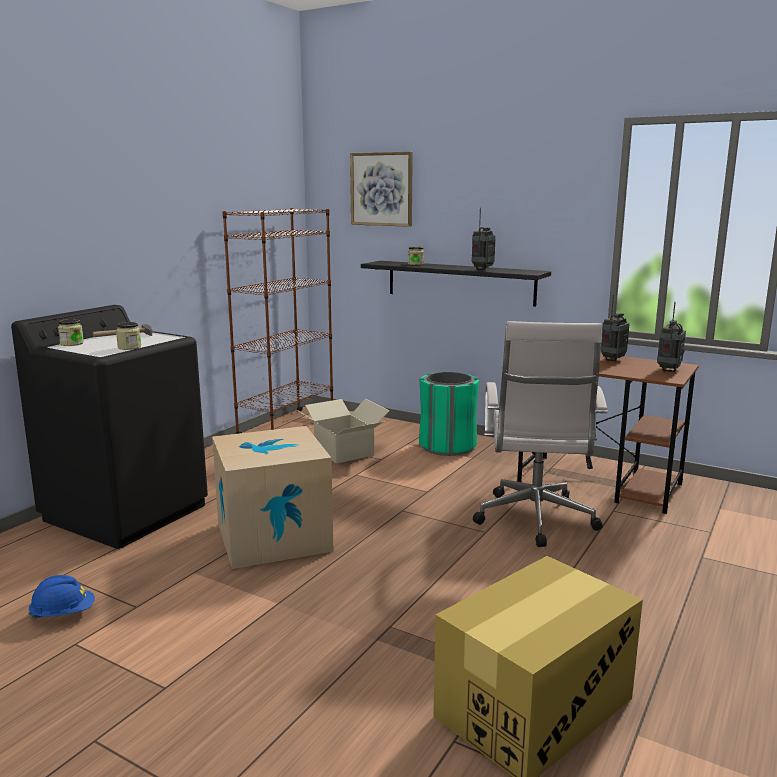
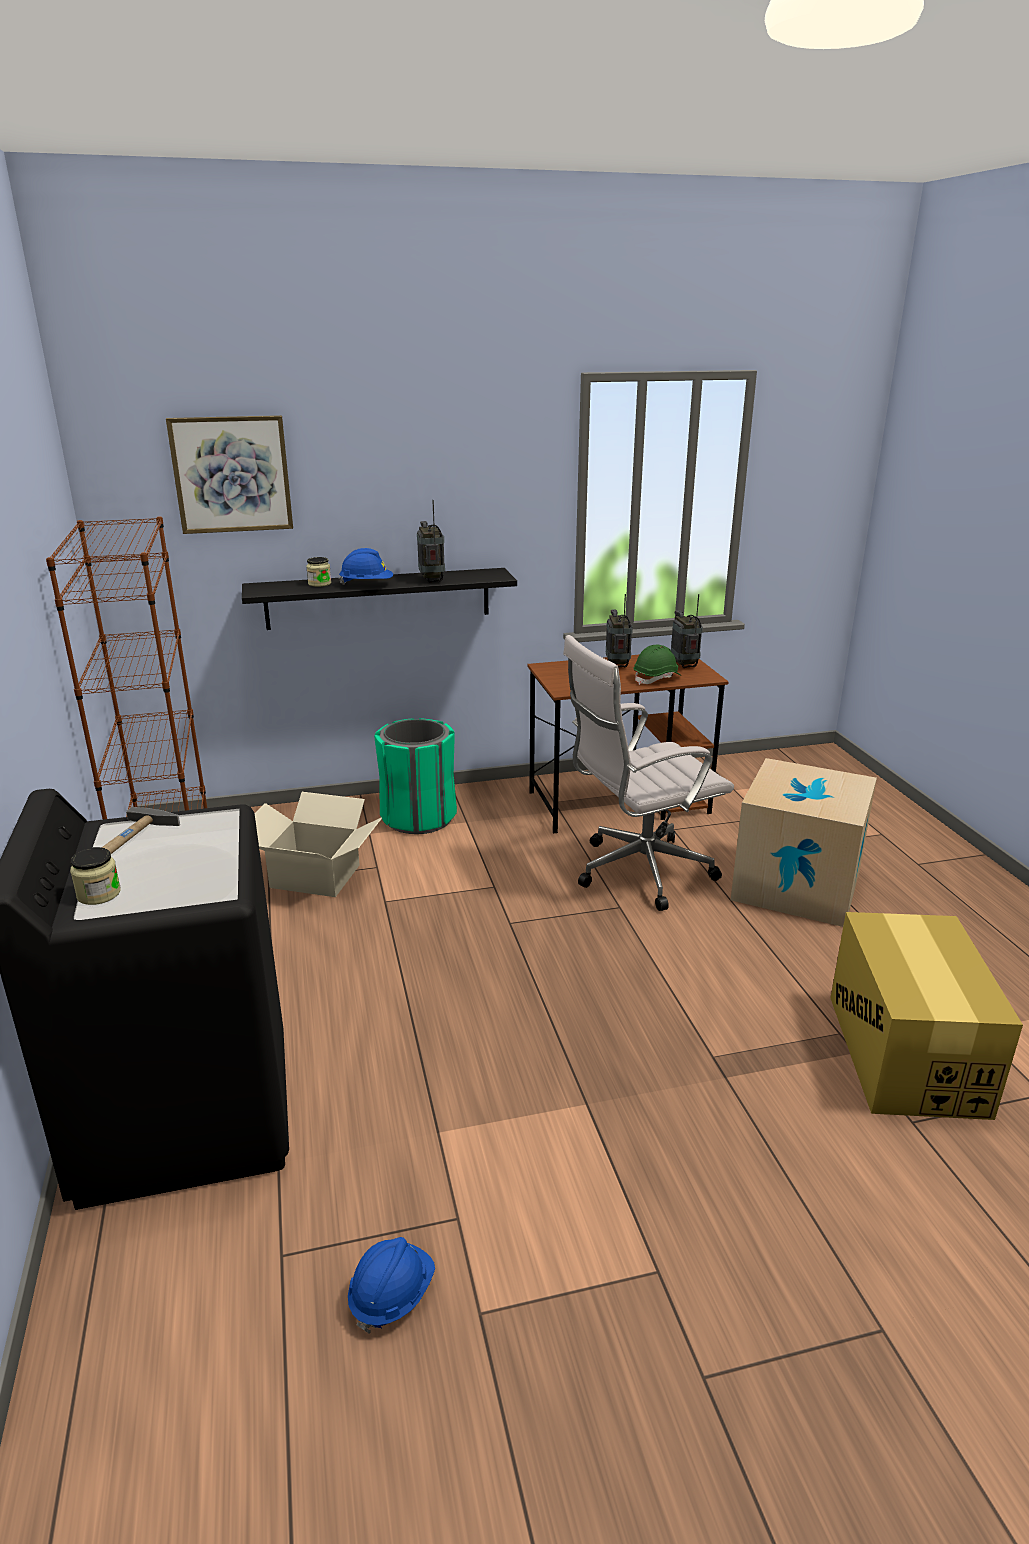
camera: 45 degrees left, 10 degrees up
jar [116,322,141,350] -> none
cardboard box [212,426,334,569] -> cardboard box moved to [731,758,877,927]
white office chair [473,321,607,547] -> white office chair turned 105 degrees clockwise [563,635,734,911]
none -> blue hard hat [339,548,393,585]
none -> green hard hat [633,644,682,685]

